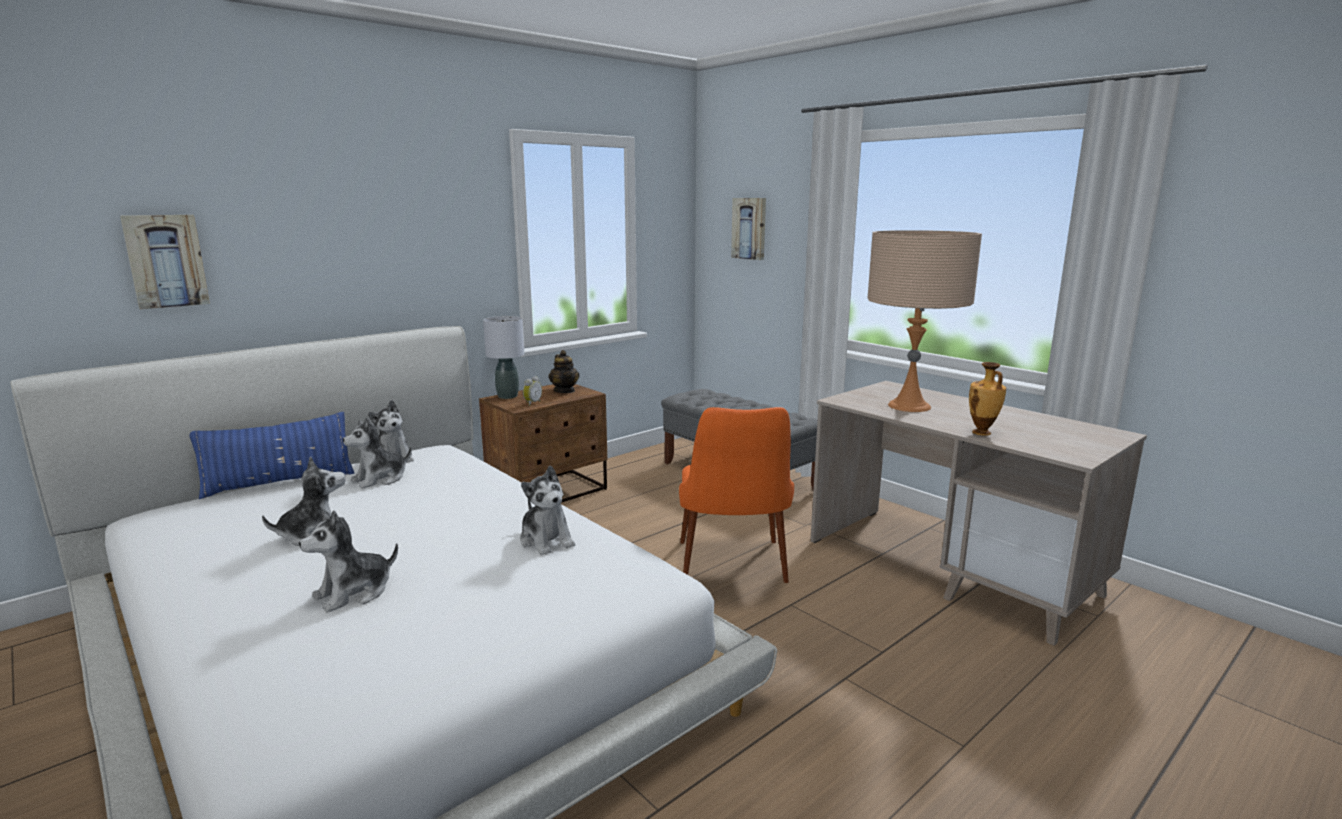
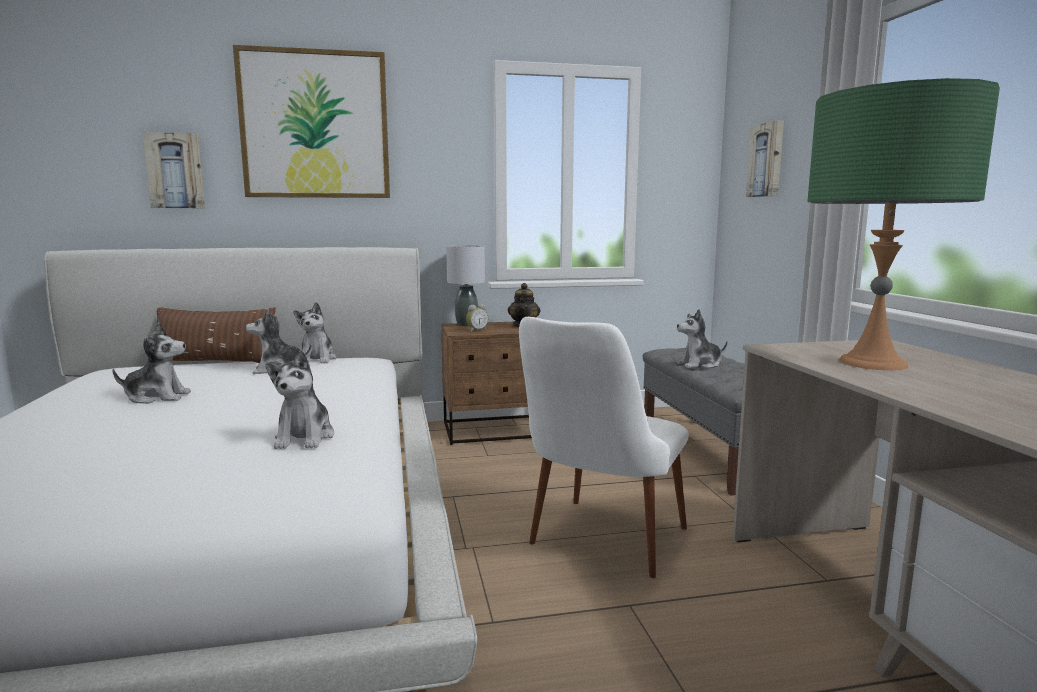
camera: 30 degrees right, 5 degrees down
blue pillow [189,412,355,499] -> brown pillow [157,308,276,363]
plush toy [299,510,398,613] -> plush toy moved to [676,309,728,369]
orange chair [679,407,794,583] -> white chair [519,317,689,578]
beige table lamp [867,230,982,412] -> green table lamp [807,78,1000,370]
vase [969,362,1006,436] -> none
none -> picture [233,45,390,198]

